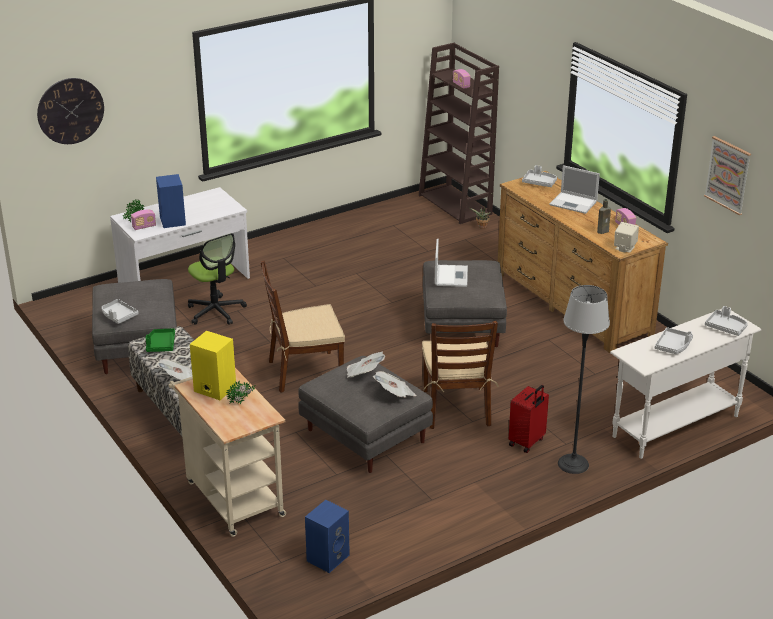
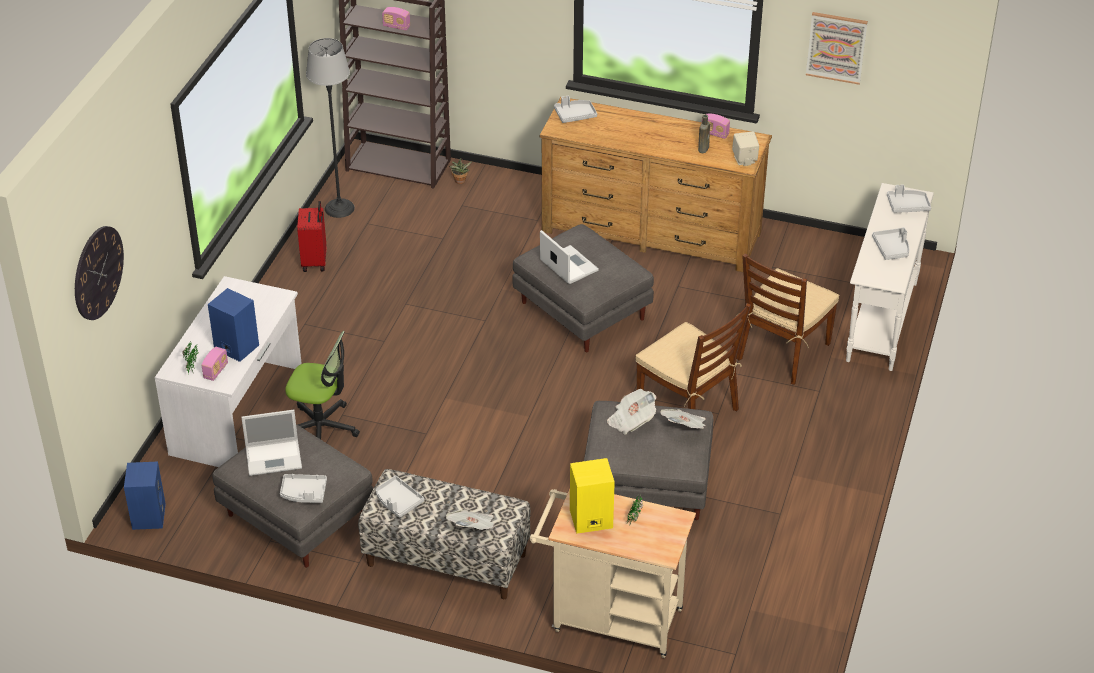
camera: 40 degrees left, 10 degrees up
green tray [146,328,175,352] -> grey tray [376,475,424,518]
brown chair [261,261,345,393] -> brown chair moved to [736,253,839,385]
blue speaker [305,500,350,573] -> blue speaker moved to [124,462,166,530]
red suitcase [509,385,549,453] -> red suitcase moved to [297,201,327,272]
laptop [549,165,600,214] -> laptop moved to [241,410,302,476]
floor lamp [558,285,610,474] -> floor lamp moved to [306,38,355,218]

